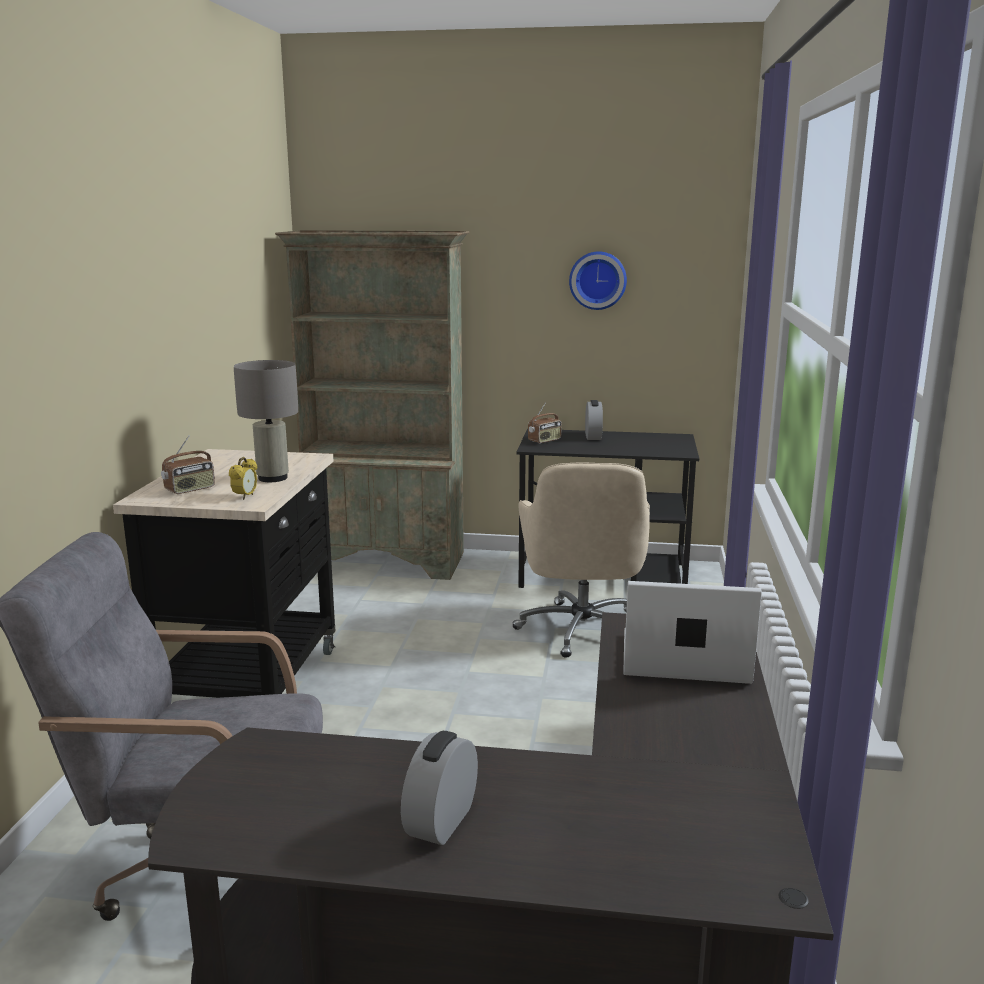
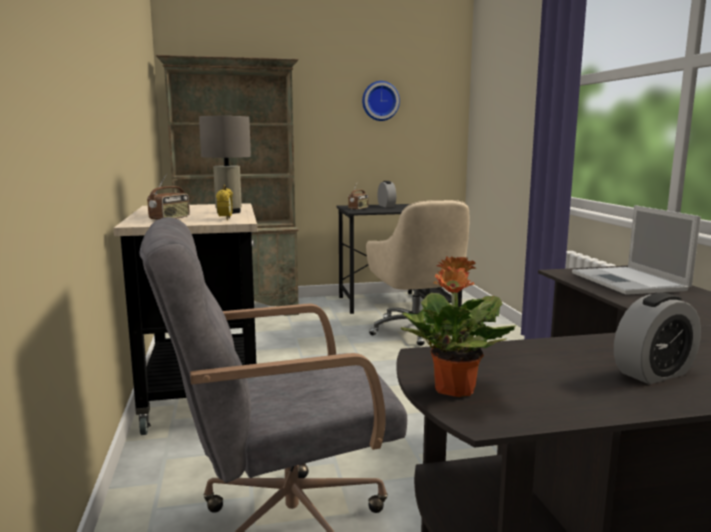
camera: 20 degrees left, 5 degrees down
alarm clock [401,731,478,845] -> alarm clock turned 120 degrees counterclockwise [614,293,701,384]
laptop [623,581,762,684] -> laptop turned 90 degrees counterclockwise [572,205,701,295]
none -> potted plant [401,256,516,397]

